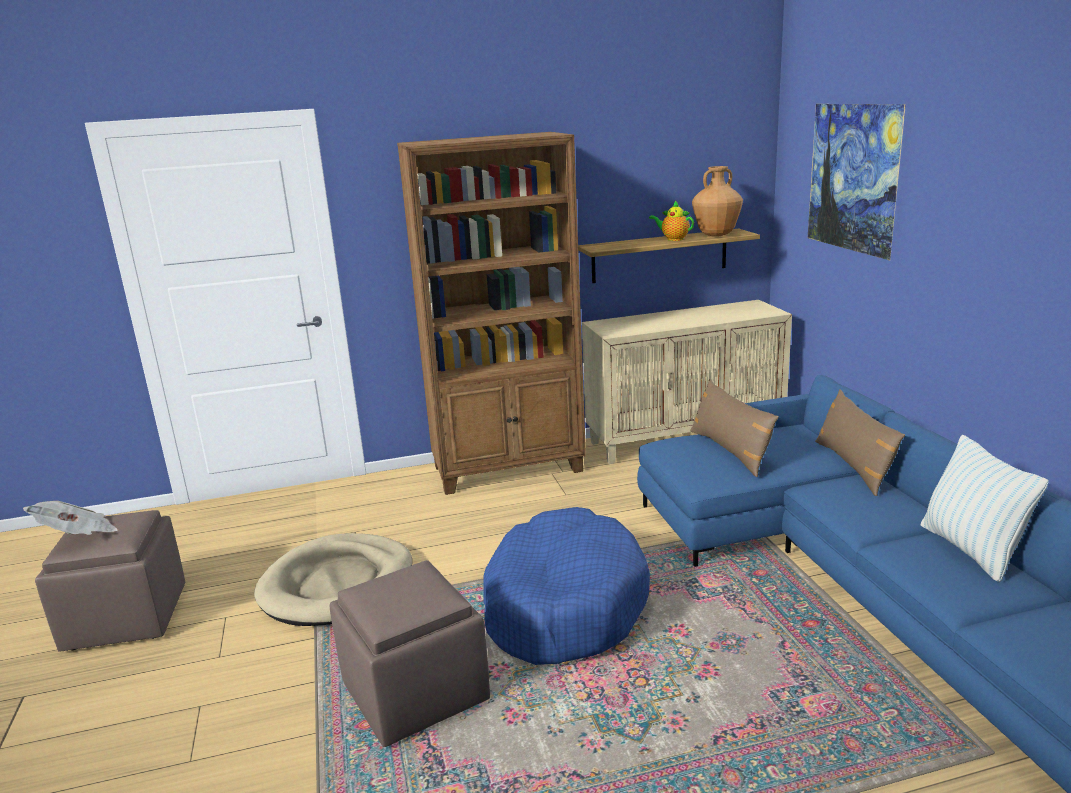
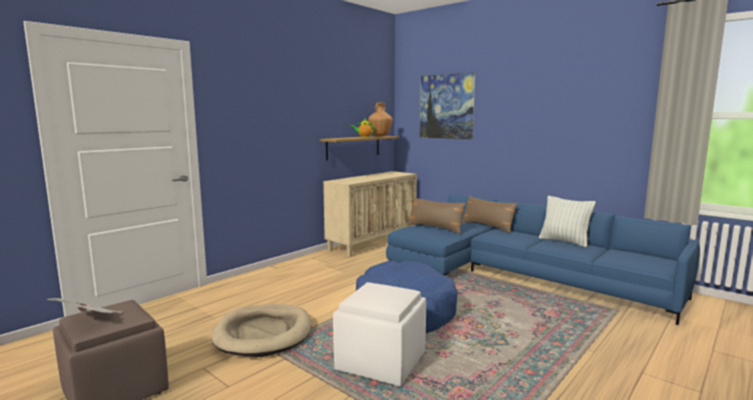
camera: 35 degrees left, 10 degrees down
brown ottoman [330,560,490,747] -> white ottoman [333,282,426,386]
brown bookcase [397,132,586,495] -> none

